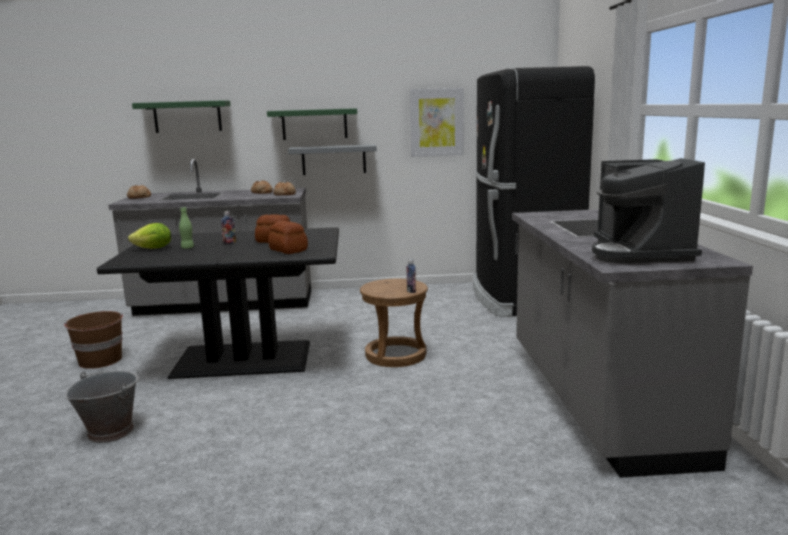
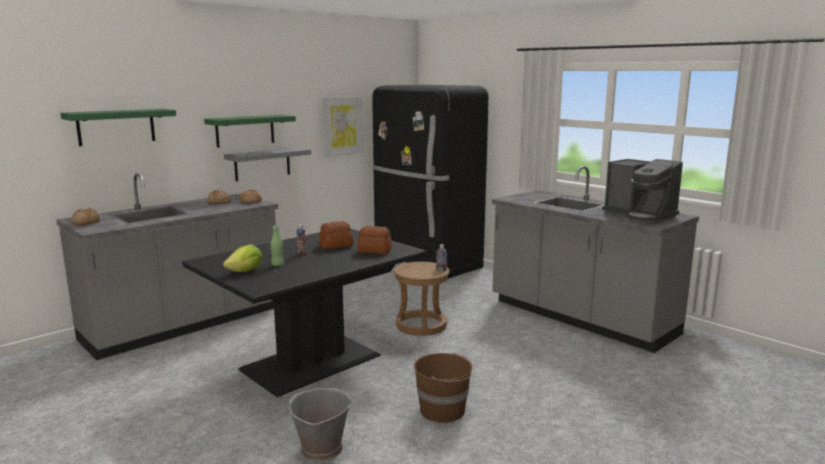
camera: 40 degrees left, 0 degrees up
brown bucket [64,311,123,369] -> brown bucket moved to [414,352,475,423]

